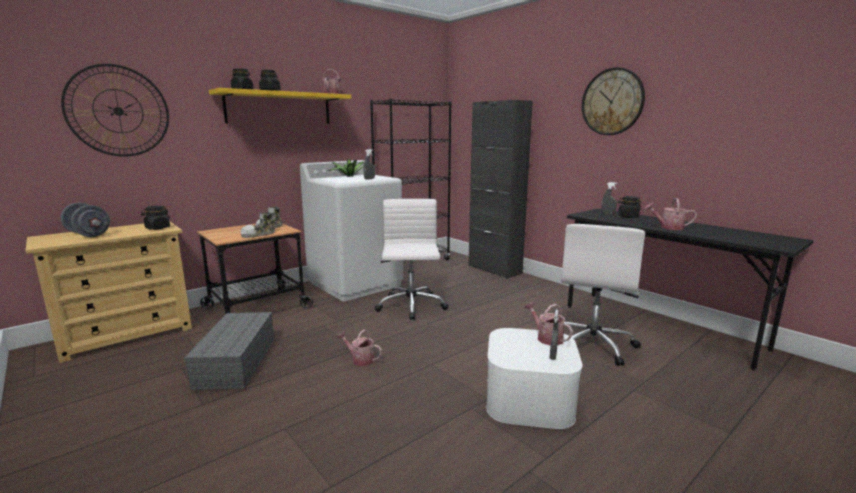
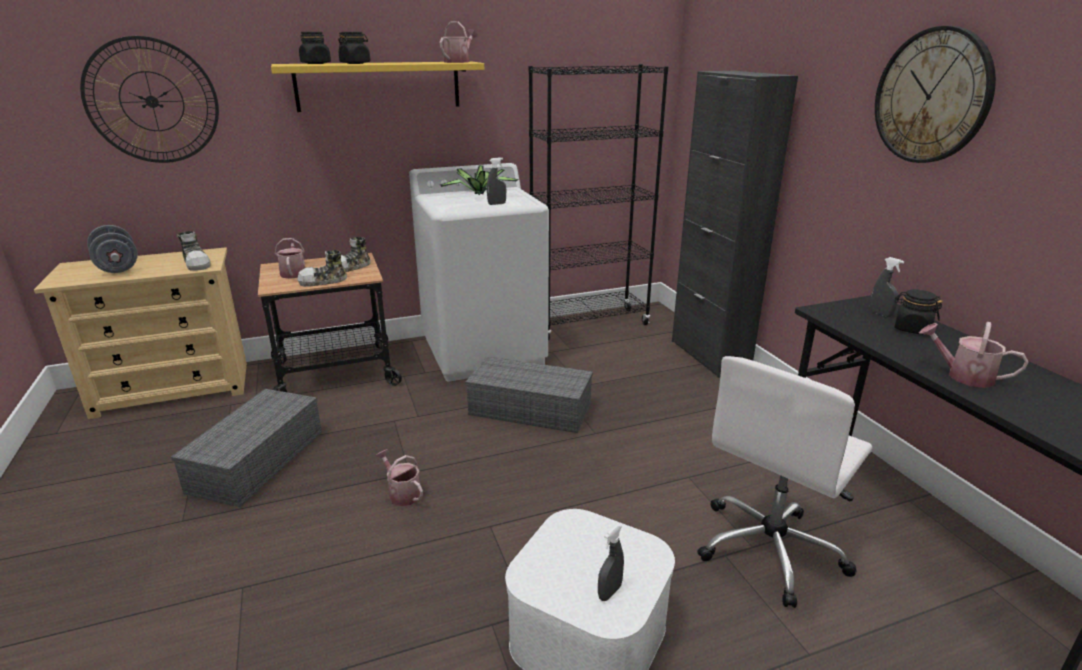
camera: 20 degrees right, 10 degrees up
black jar [141,206,170,230] -> shoe [177,231,211,271]
white office chair [374,199,449,320] -> grey storage box [465,357,593,433]
watering can [524,302,573,346] -> watering can moved to [275,237,306,279]

